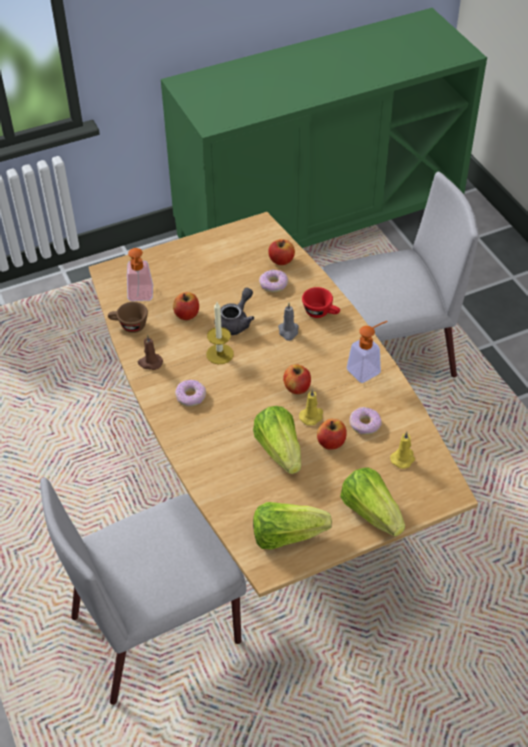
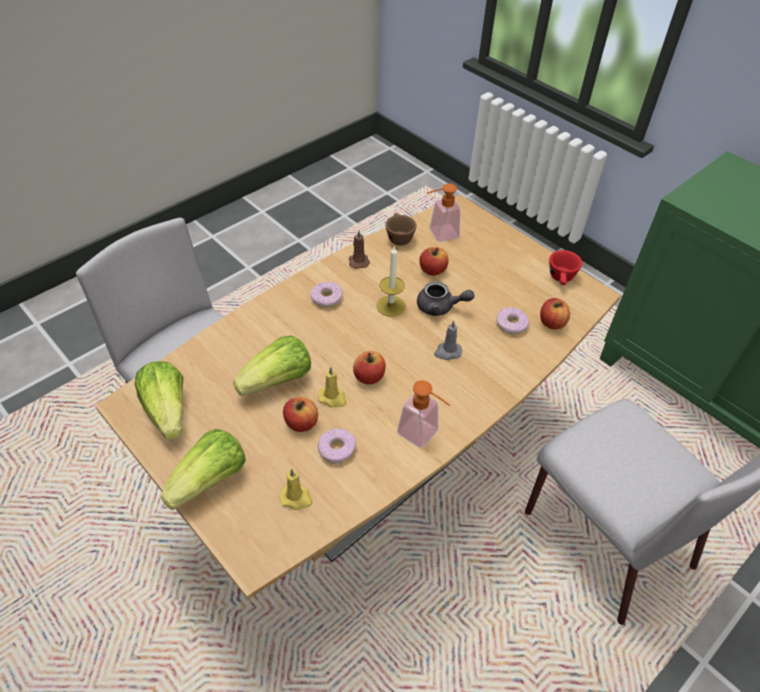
camera: 70 degrees right, 0 degrees up
red cup [302,287,340,318] -> red cup moved to [549,250,582,285]

